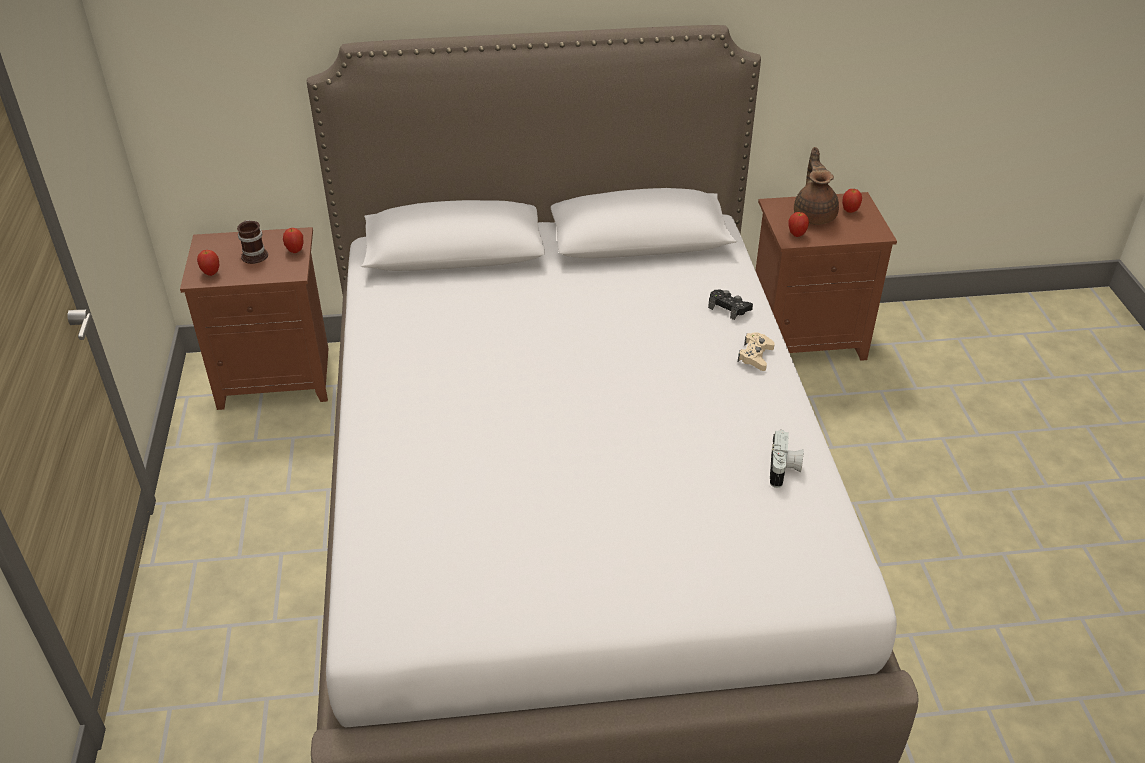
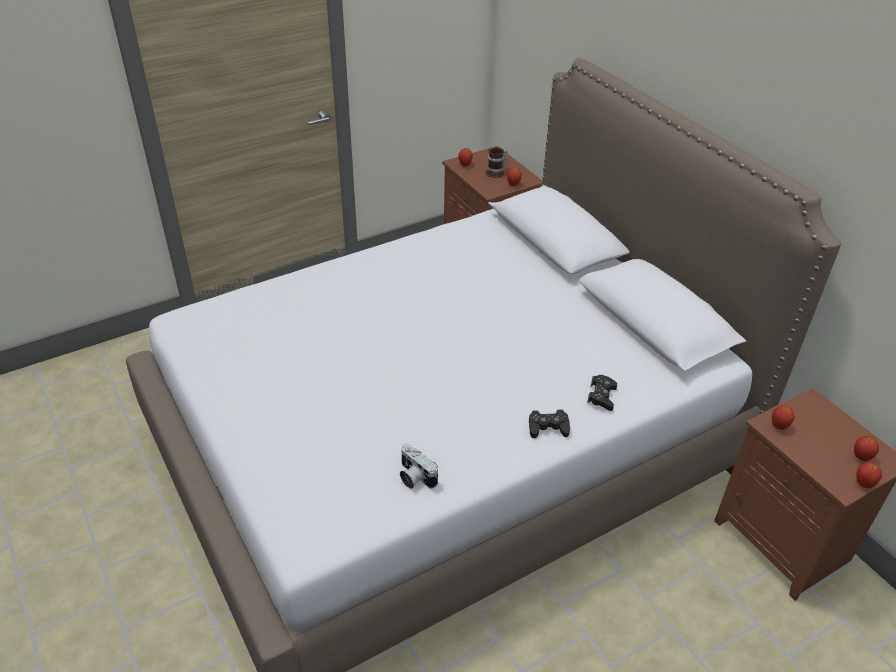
camera: 65 degrees right, 0 degrees up
beige game controller [738,332,775,371] -> black game controller [529,410,570,438]
camera [770,430,804,488] -> camera turned 60 degrees clockwise [400,444,438,489]
brown teapot [794,147,839,225] -> none
none -> apple [856,462,882,488]

